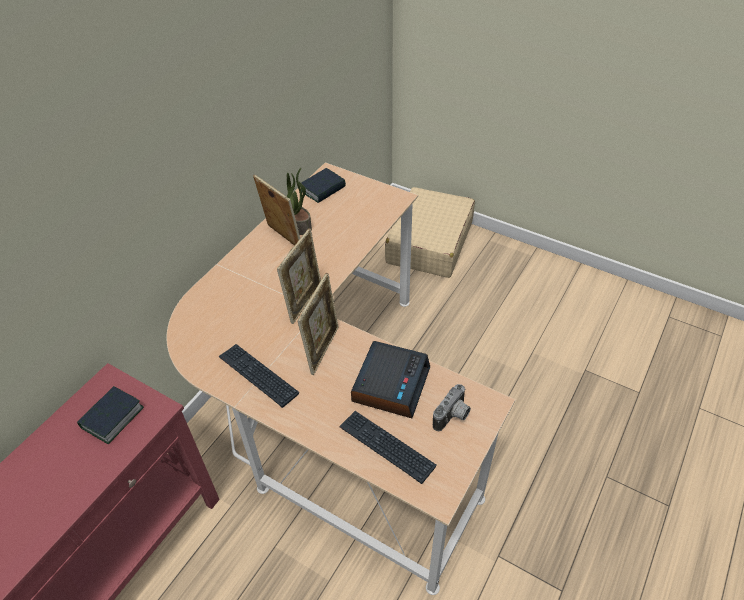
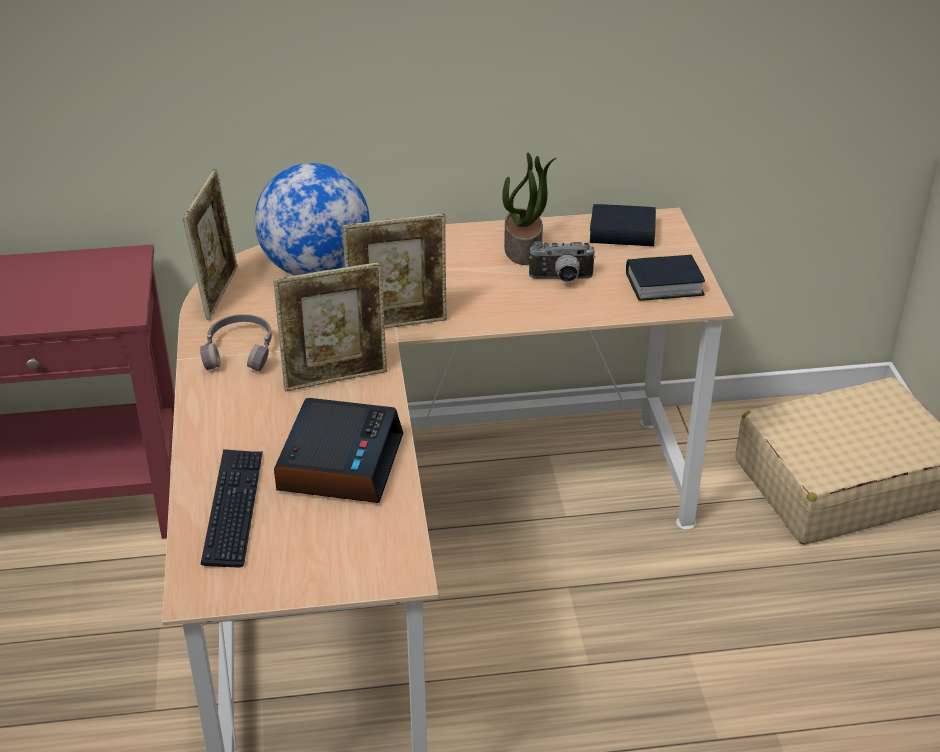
camera: 50 degrees right, 10 degrees down
book [77,386,144,444] -> book moved to [626,255,705,301]
keyboard [219,344,299,408] -> grey headphones [200,314,272,372]
picture frame [253,174,300,245] -> picture frame moved to [183,169,238,320]
alarm clock [351,341,430,418] -> alarm clock turned 60 degrees counterclockwise [274,398,403,503]
camera [433,384,471,431] -> camera moved to [529,241,596,282]
none -> globe [255,163,370,276]

